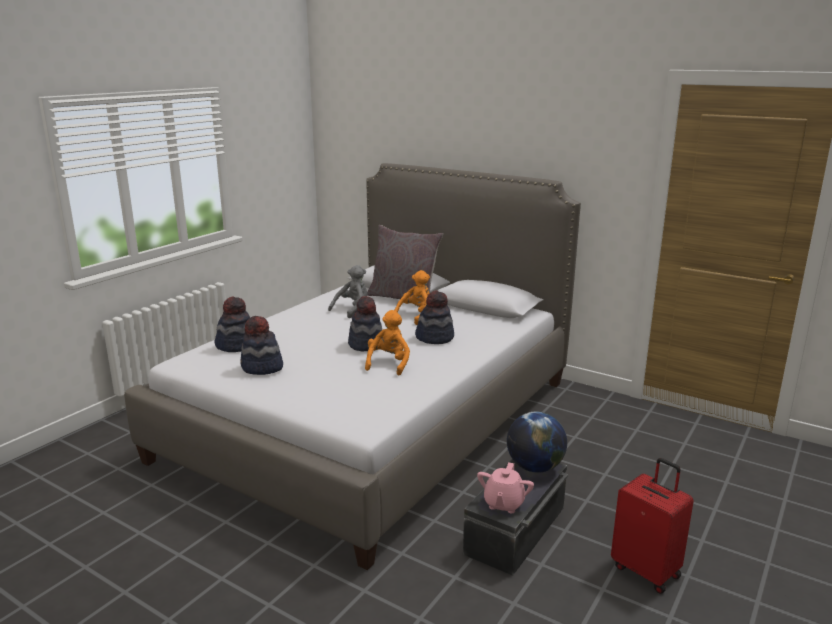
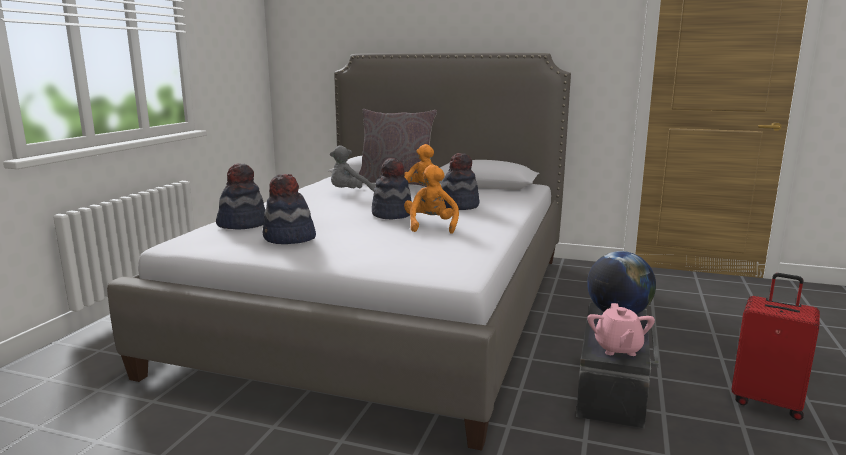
camera: 15 degrees left, 5 degrees down
grey plush toy [328,265,368,318] -> grey plush toy turned 150 degrees counterclockwise [330,145,376,192]

